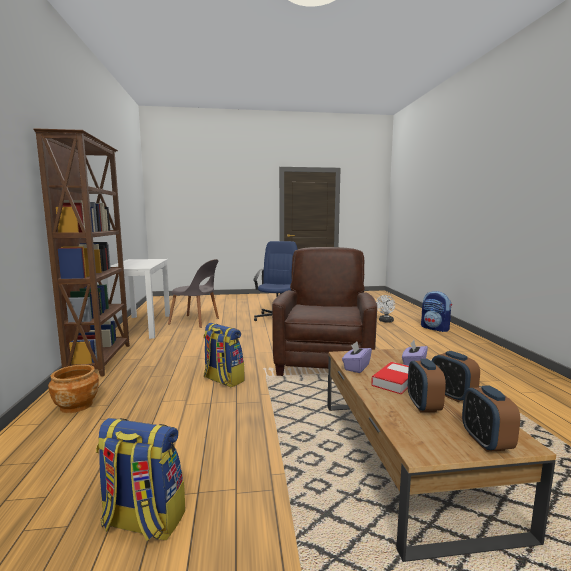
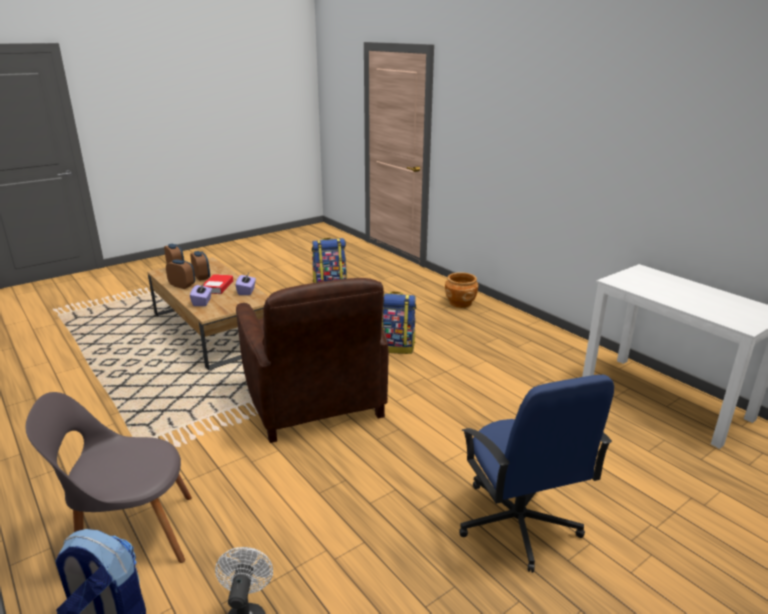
camera: 150 degrees right, 15 degrees up
brown bookcase [33,128,130,377] -> none
grey chair [168,259,219,328] -> grey chair moved to [26,392,192,563]

